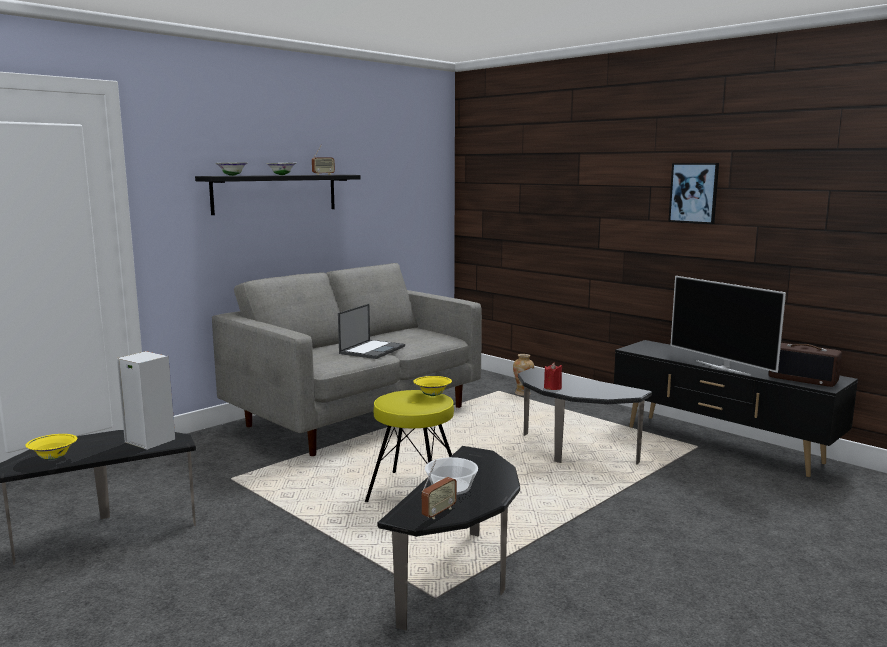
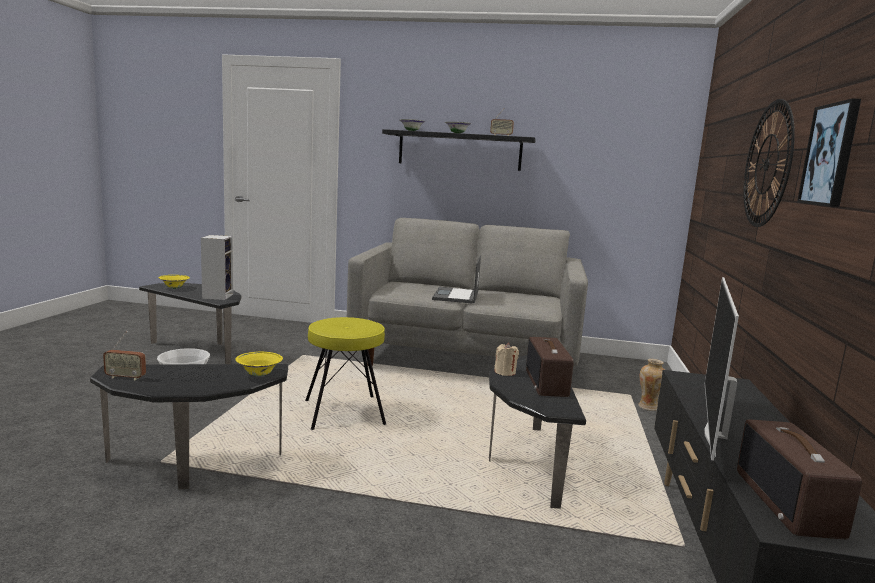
camera: 55 degrees right, 0 degrees up
laptop [338,304,405,359] -> laptop turned 105 degrees clockwise [432,255,481,304]
yellow bowl [413,376,452,396] -> yellow bowl moved to [235,352,283,376]
red candle [544,363,562,390] -> beige candle [494,343,519,376]
none -> radio [526,337,574,397]
none -> wall clock [743,99,795,227]

